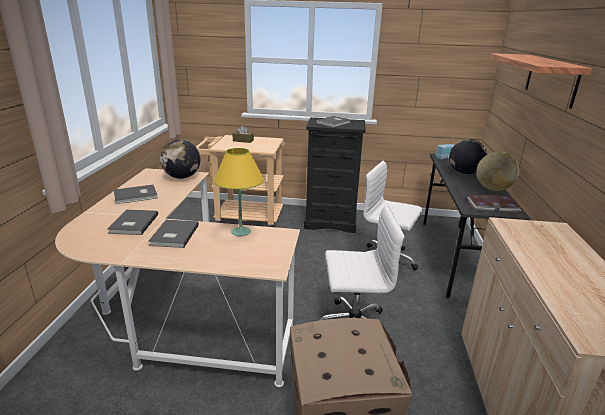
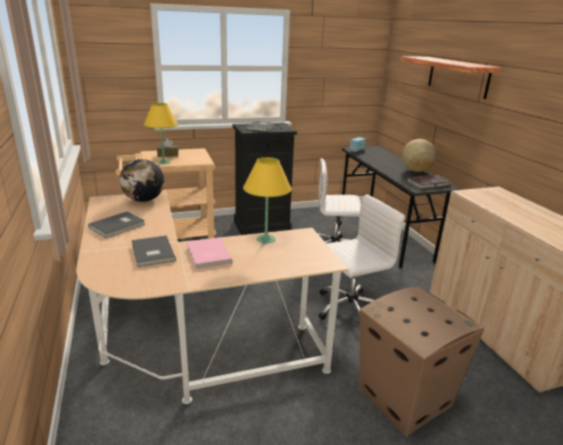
camera: 25 degrees left, 0 degrees up
grey book [148,220,199,248] -> pink book [187,237,233,269]
globe [449,139,487,175] -> none
none -> yellow table lamp [144,103,178,164]

